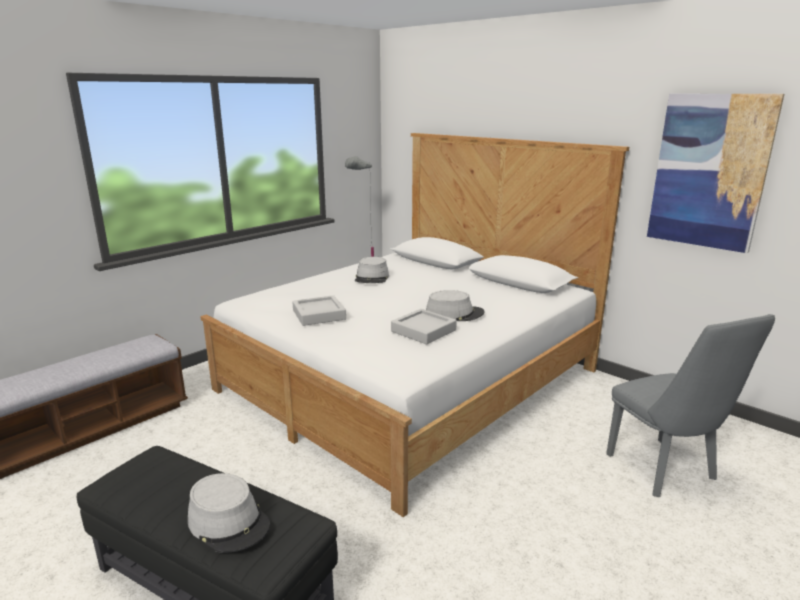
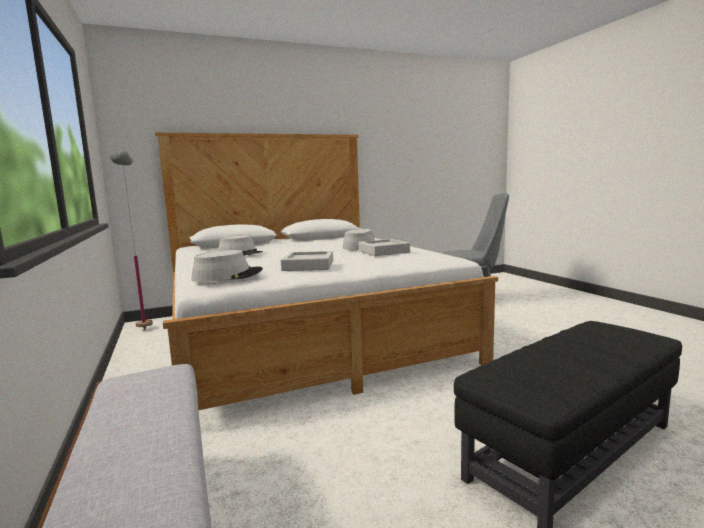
camera: 65 degrees left, 10 degrees down
grey hat [188,473,270,553] -> grey hat moved to [191,250,263,282]
picture [647,94,784,253] -> none

